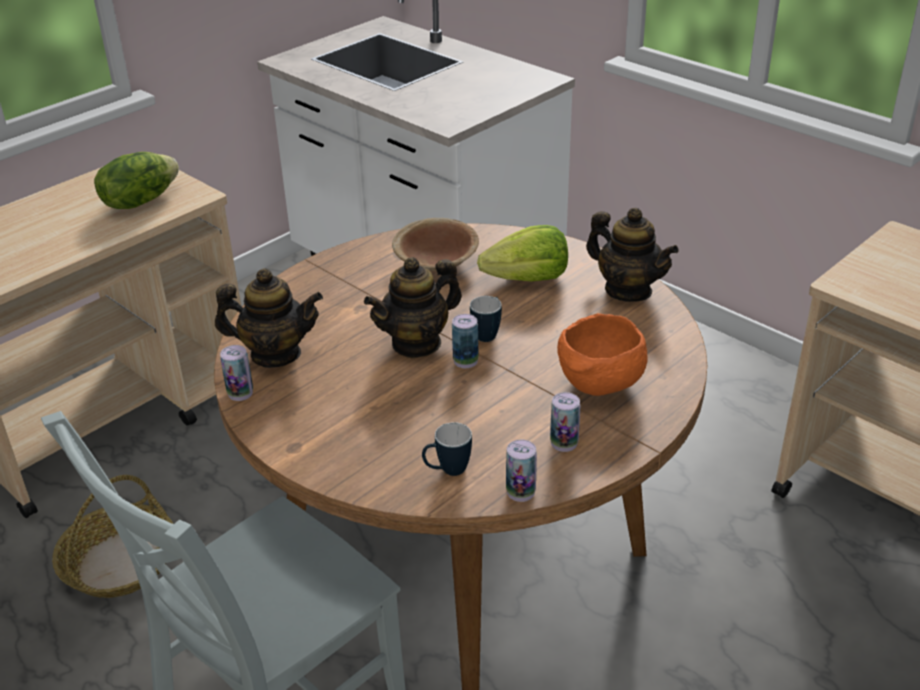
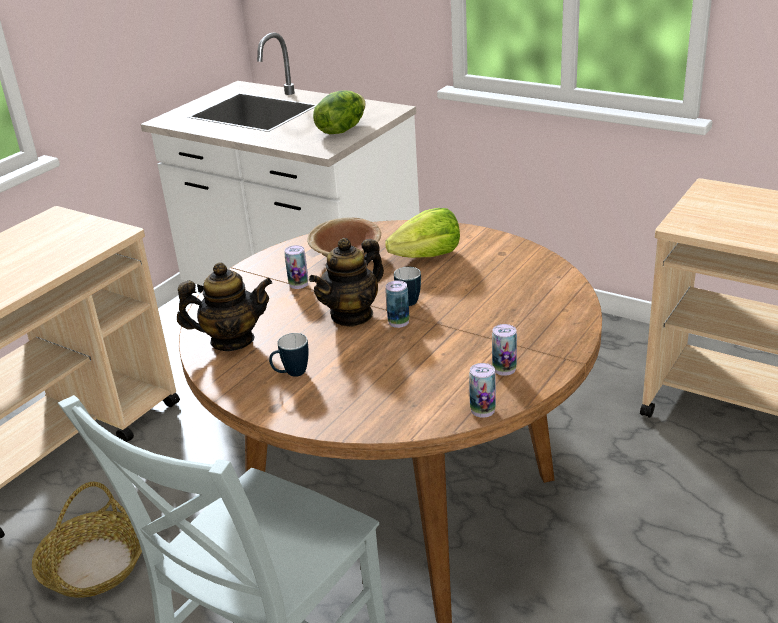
camera: 10 degrees left, 5 degrees down
lettuce [94,152,179,209] -> lettuce moved to [313,90,366,134]
can [220,345,253,401] -> can moved to [284,245,308,289]
mug [422,422,472,476] -> mug moved to [269,333,308,377]
orange bowl [557,313,647,396] -> none
teapot [586,208,679,302] -> none

